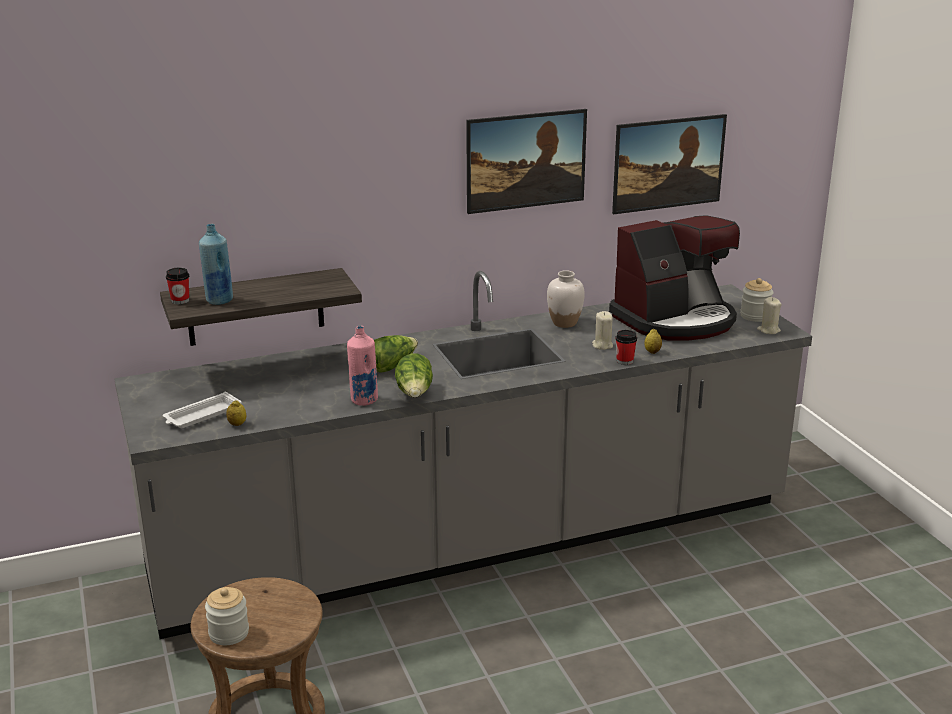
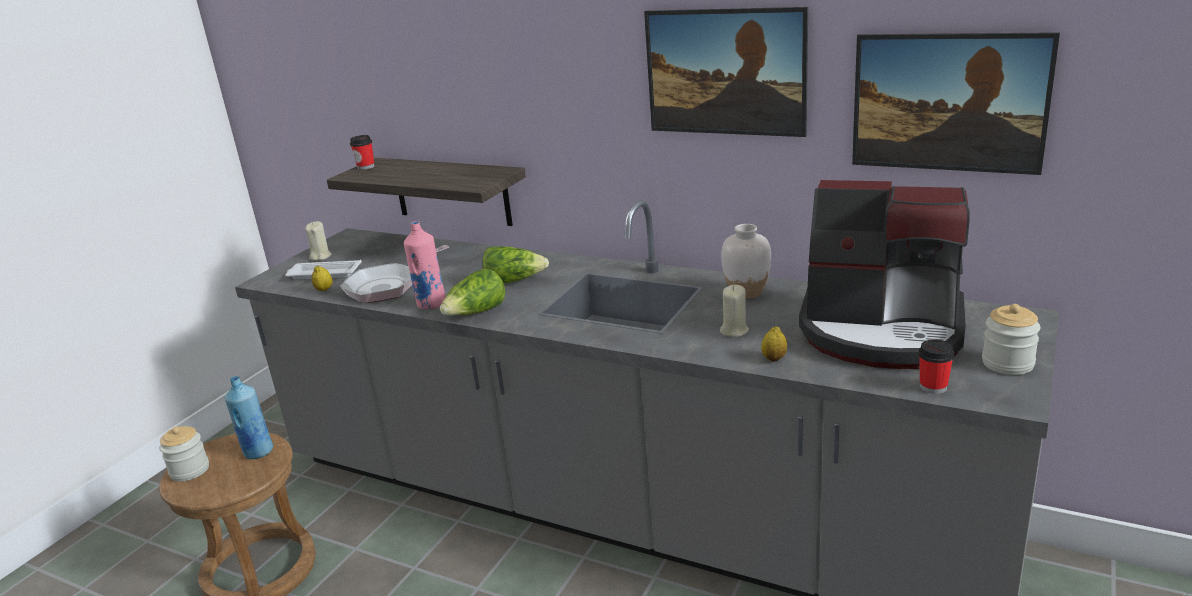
camera: 50 degrees right, 0 degrees up
blue bottle [199,224,233,305] -> blue bottle moved to [225,376,273,459]
cup [615,330,637,365] -> cup moved to [918,340,954,394]
beige candle [757,297,782,334] -> beige candle moved to [306,221,332,261]
none -> frying pan [340,245,449,303]

